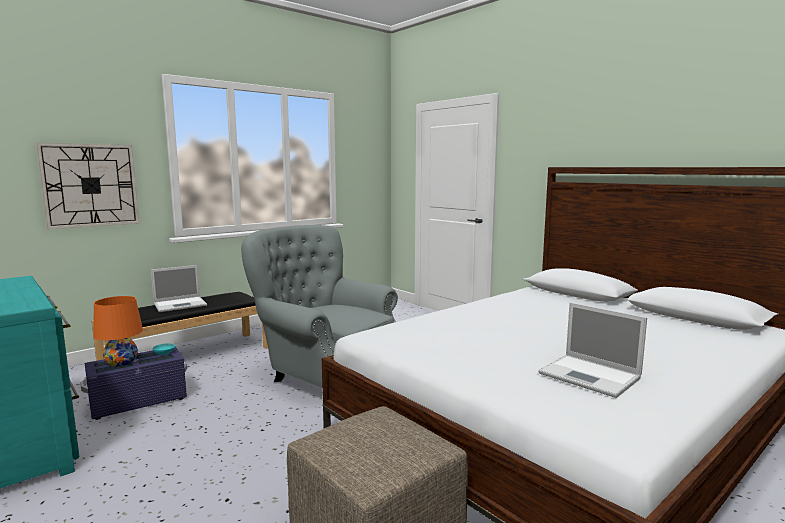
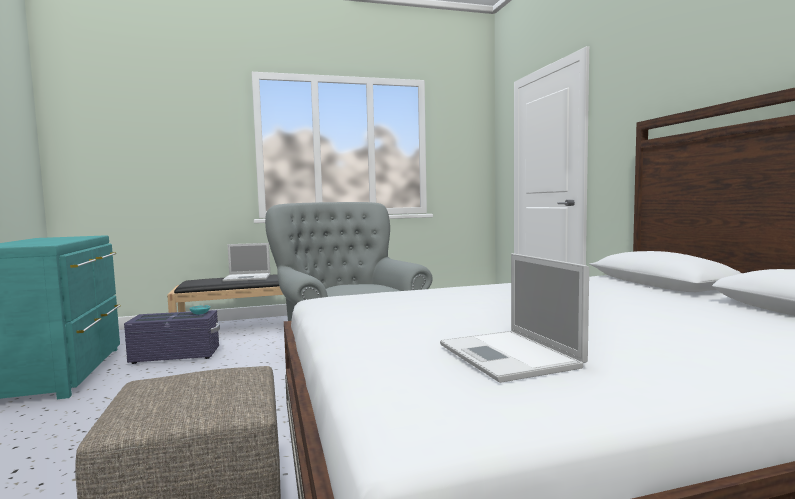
camera: 25 degrees right, 5 degrees down
wall clock [36,143,139,229] -> none
orange table lamp [93,296,143,367] -> none

